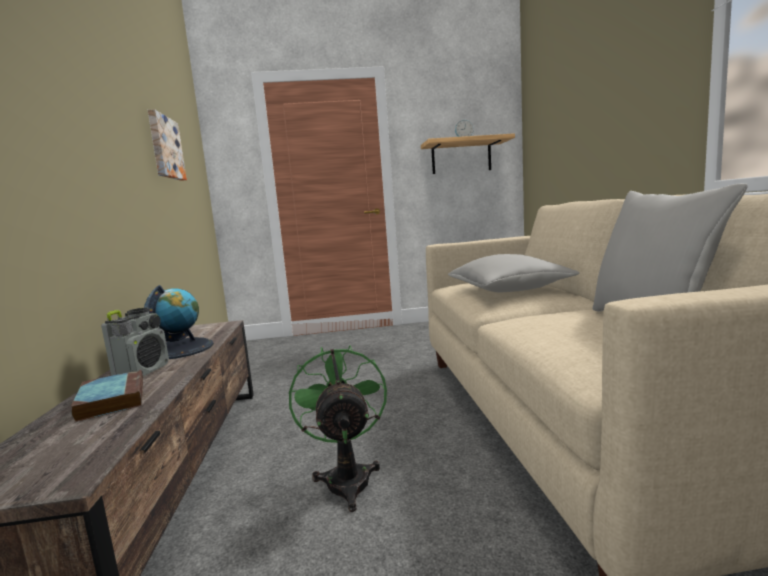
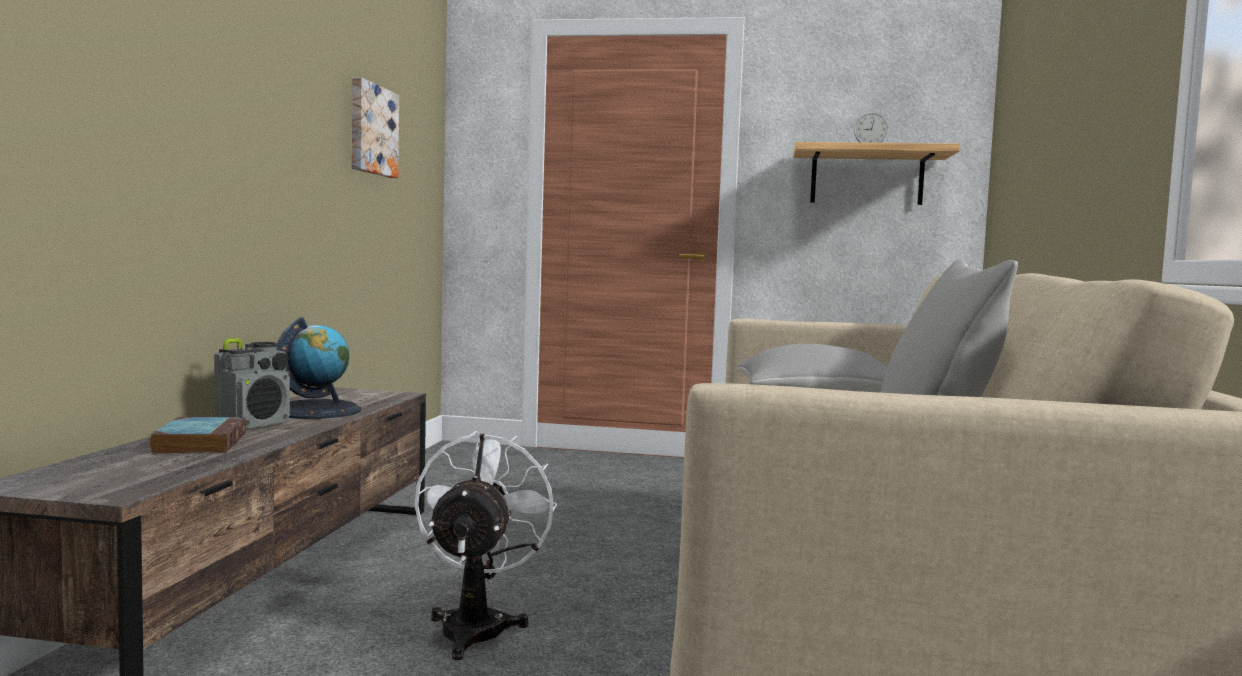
camera: 15 degrees right, 5 degrees down
green fan [289,345,387,512] -> white fan [414,431,557,660]

